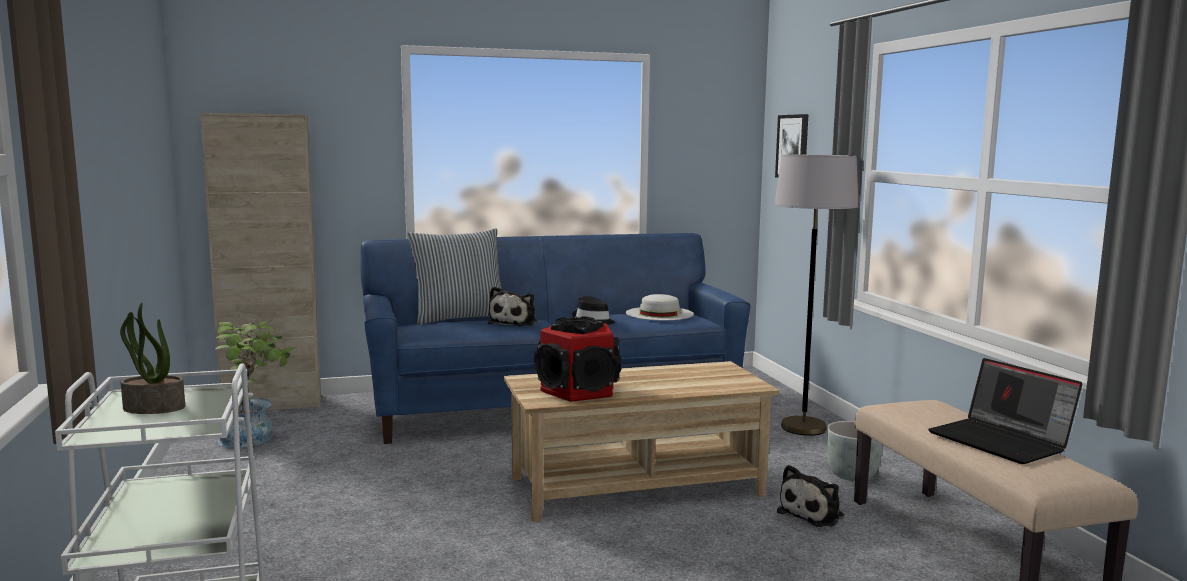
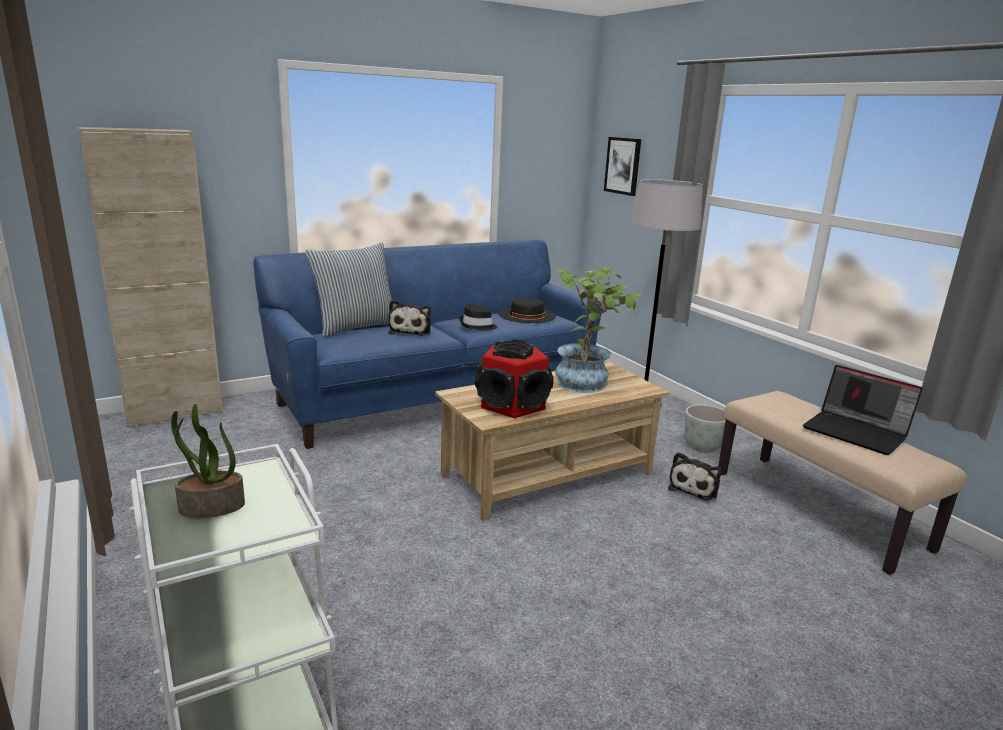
camera: 15 degrees left, 10 degrees up
potted plant [215,320,297,448] -> potted plant moved to [555,267,641,393]
white hat [626,294,694,320] -> black hat [498,298,556,323]

